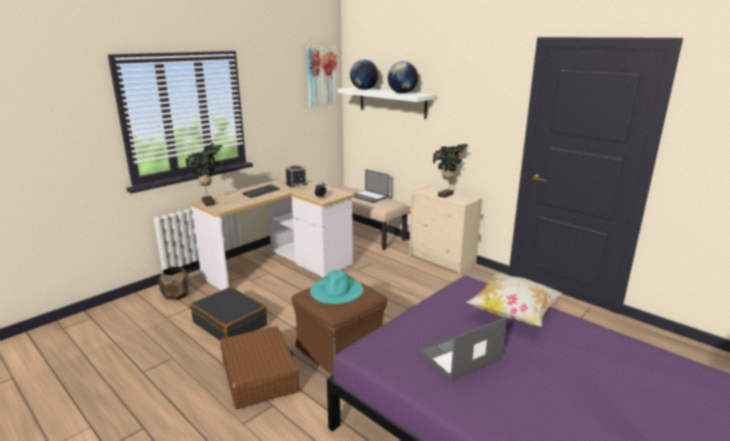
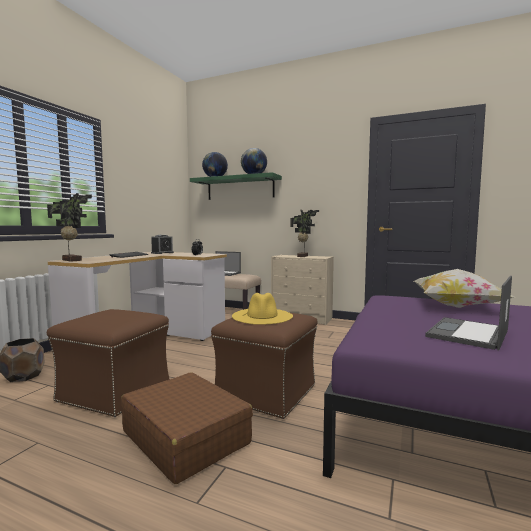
camera: 20 degrees left, 15 degrees down
black suitcase [190,287,267,341] -> brown ottoman [47,309,169,417]
picture [306,46,338,107] -> none
turquoise hat [310,270,363,304] -> yellow hat [232,293,293,325]
white shelf [337,87,435,119] -> green shelf [190,172,282,200]

